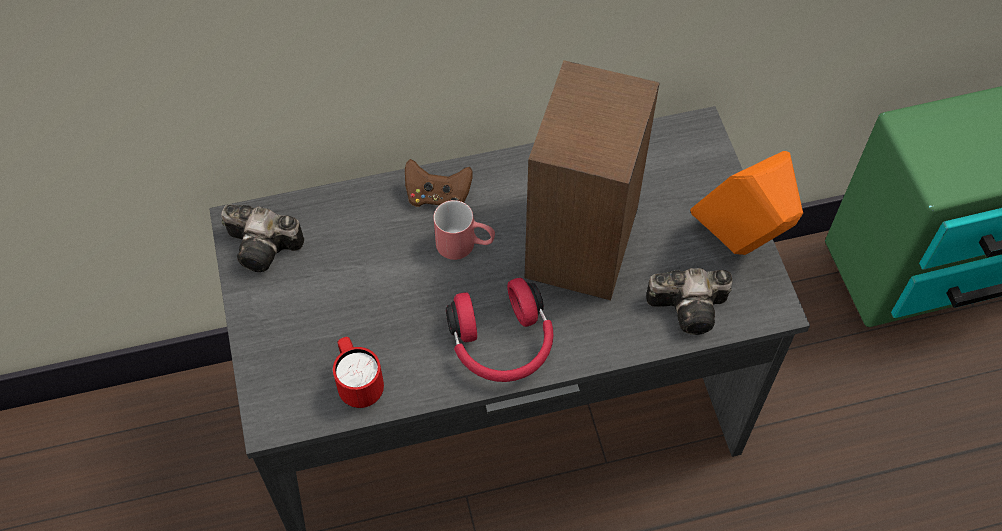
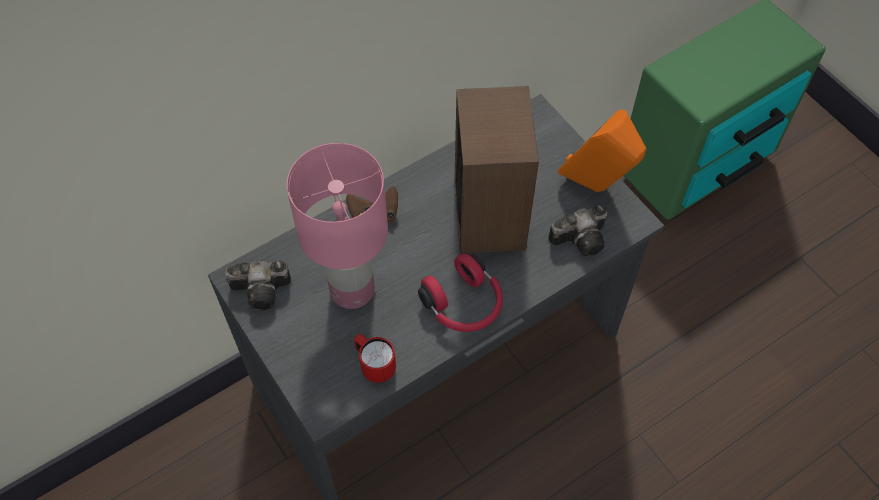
camera: 20 degrees left, 0 degrees up
red mug [434,200,495,260] -> none
none -> pink table lamp [286,143,388,309]

